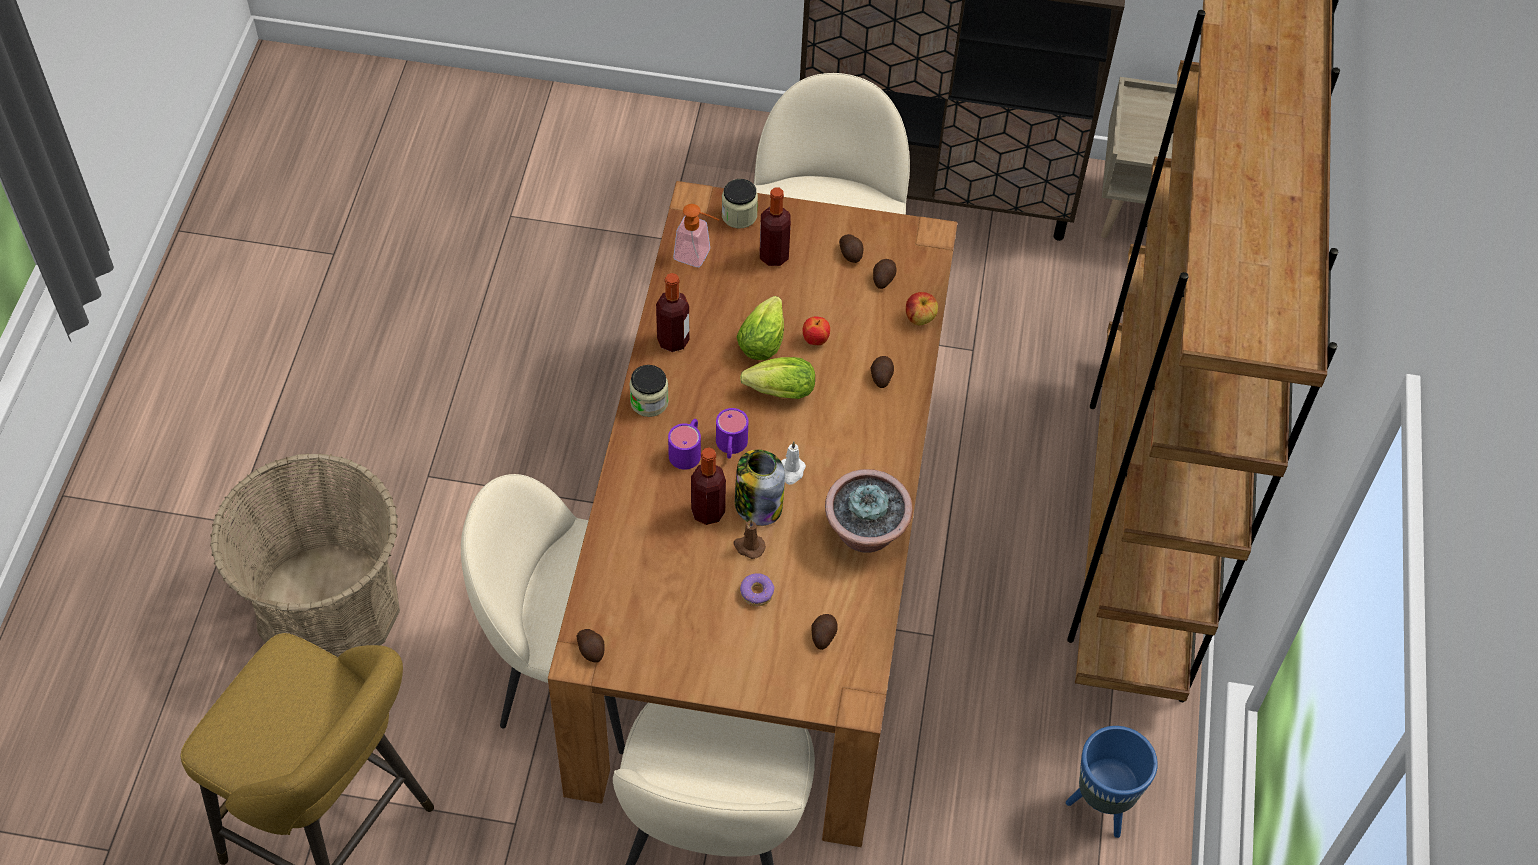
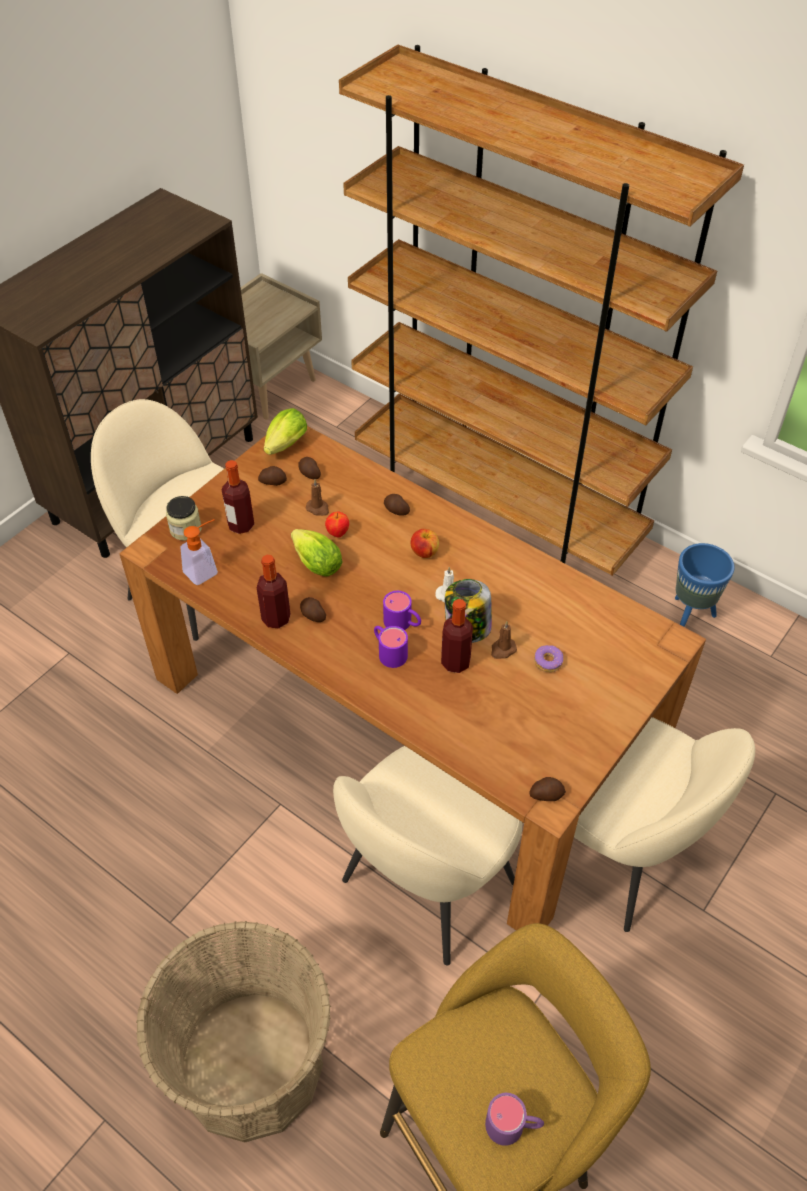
camera: 60 degrees left, 5 degrees down
jar [629,365,669,417] -> none
lettuce [740,357,815,399] -> lettuce moved to [264,408,307,455]
potato [811,614,838,650] -> potato moved to [300,597,326,622]
potted plant [825,469,913,553] -> none
apple [906,292,938,325] -> apple moved to [411,529,439,558]
none -> brown candle [306,479,329,516]
none -> purple mug [485,1093,544,1146]

